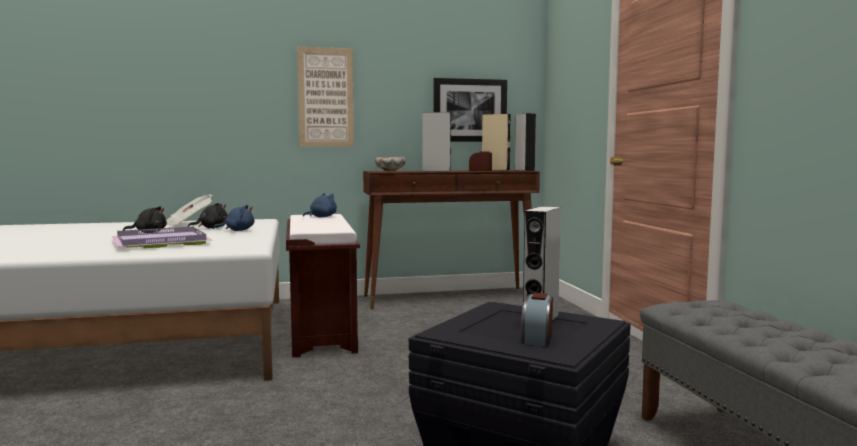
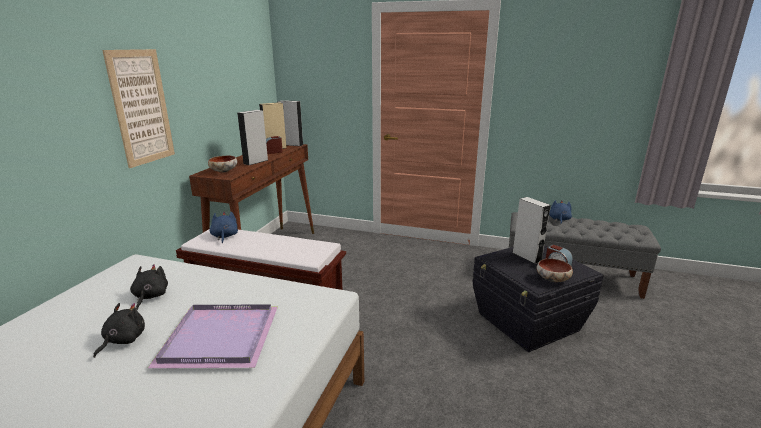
camera: 60 degrees left, 15 degrees up
newspaper [166,194,213,226] -> none
blue plush toy [213,205,254,231] -> blue plush toy moved to [549,200,572,224]
picture [433,78,507,142] -> none
none -> bowl [536,259,573,282]

